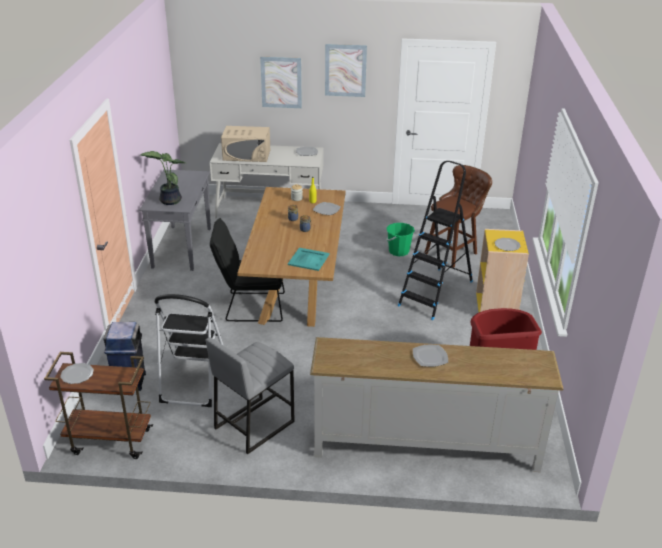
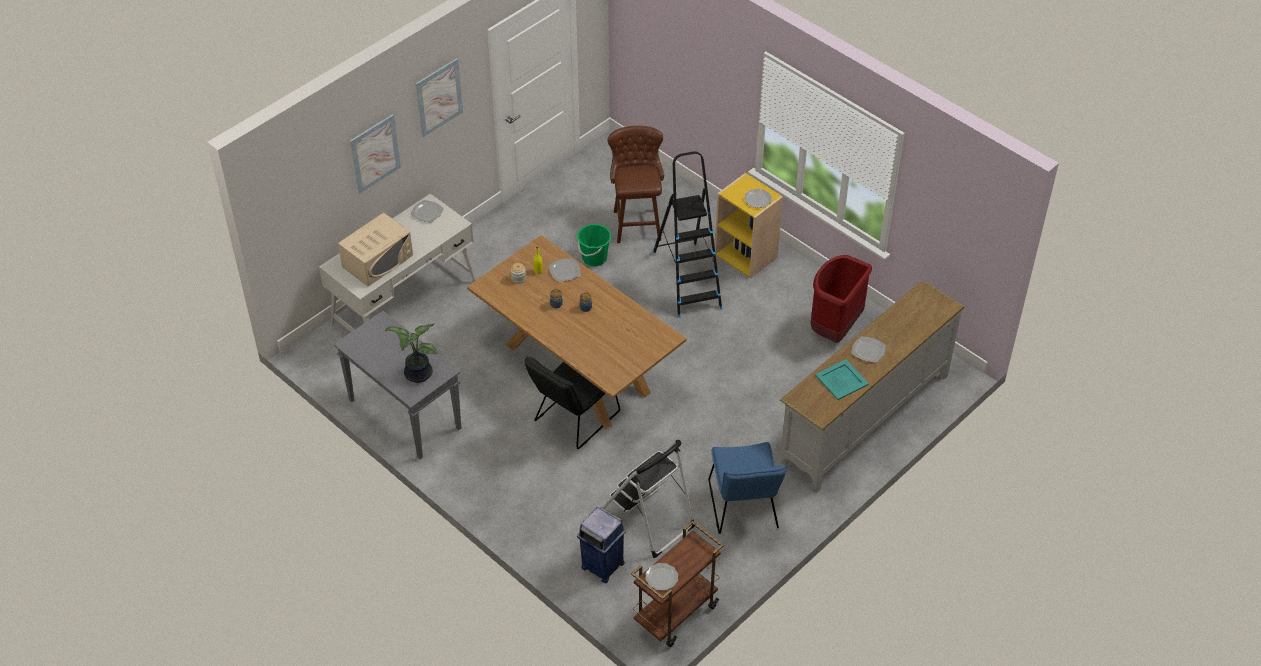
camera: 50 degrees left, 15 degrees up
grey stool [206,337,294,454] -> blue chair [708,442,787,534]
turquoise tray [288,248,329,271] -> turquoise tray moved to [815,359,869,400]

